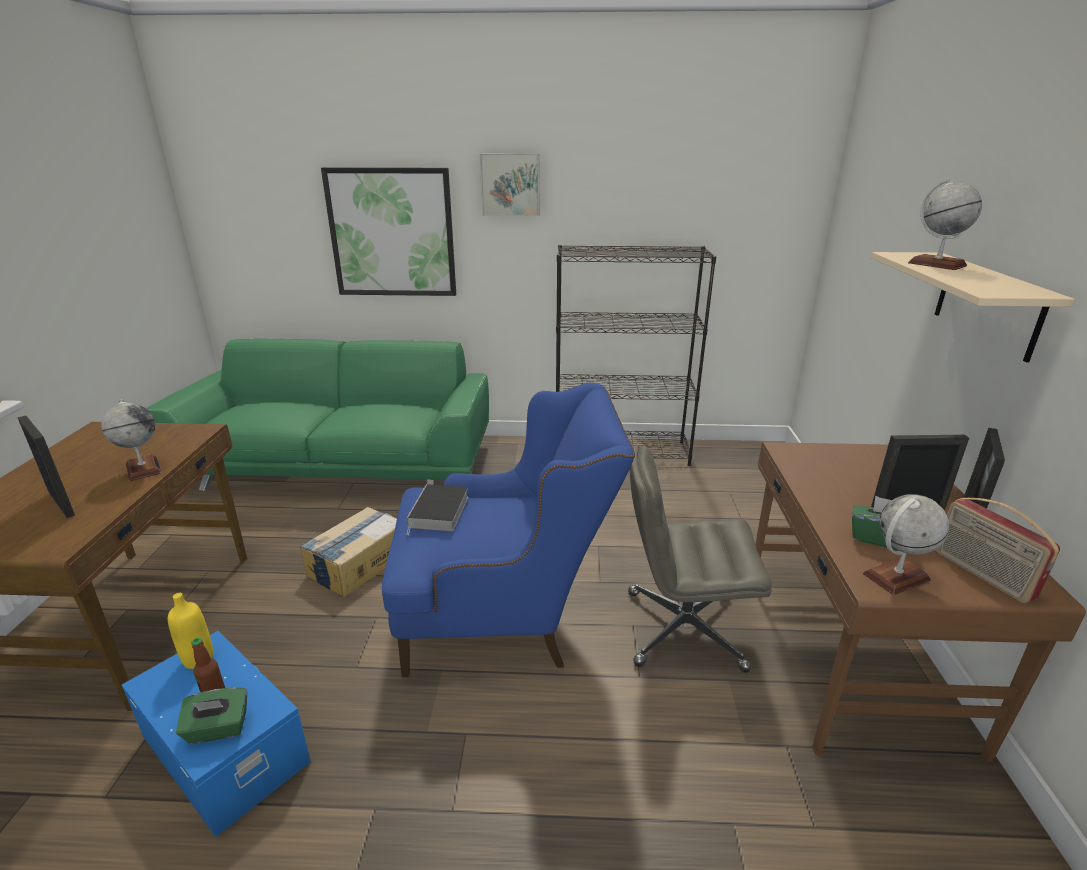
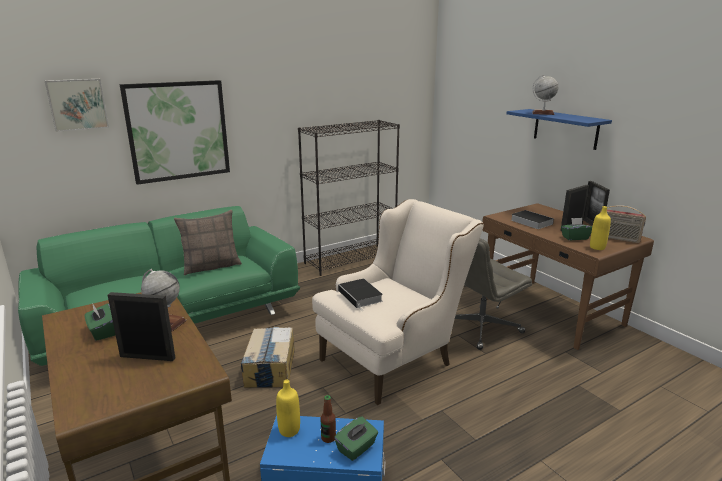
camera: 35 degrees left, 5 degrees down
blue armchair [382,382,635,677] -> beige armchair [312,199,484,405]
picture [480,153,540,216] -> picture moved to [45,79,109,132]
globe [863,494,949,595] -> yellow bottle [590,206,611,250]
beige shelf [871,252,1075,363] -> blue shelf [507,109,612,150]
none -> green tissue box [85,303,115,341]
none -> pillow [174,210,242,275]
none -> book [511,210,554,229]

